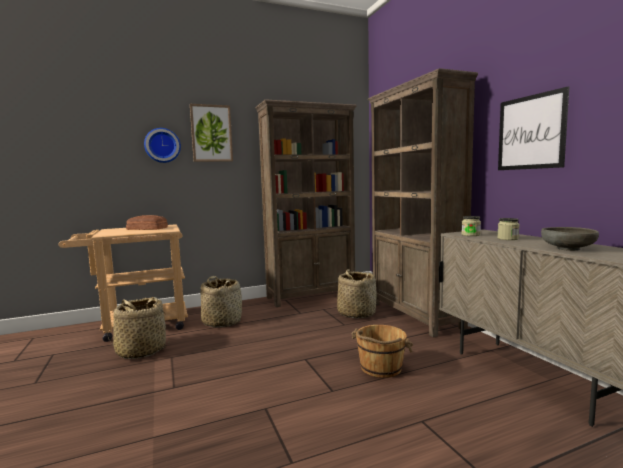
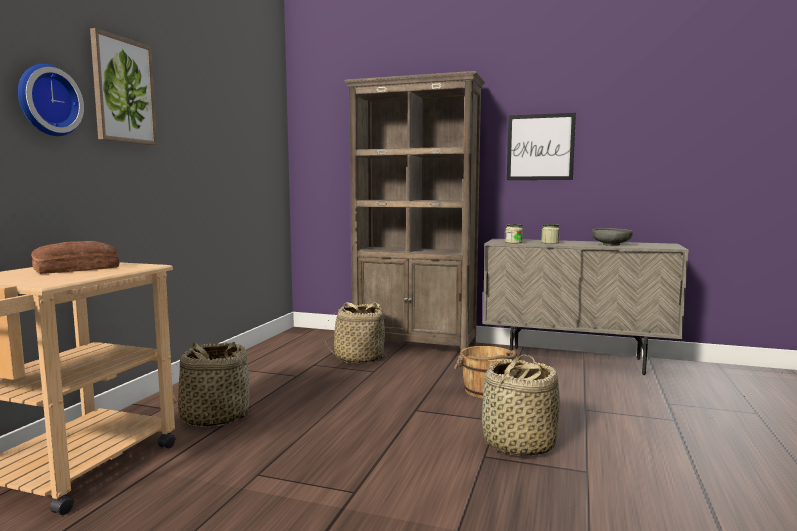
camera: 50 degrees left, 0 degrees up
basket [107,297,170,359] -> basket moved to [482,355,560,456]
brown bookcase [255,99,357,307] -> none

